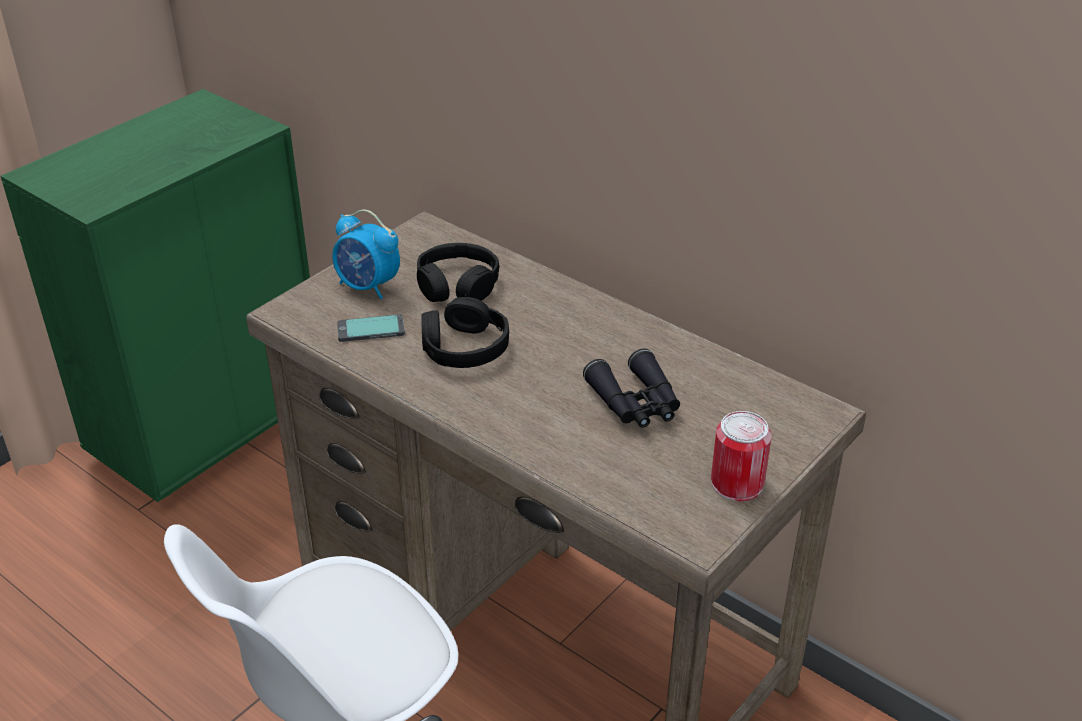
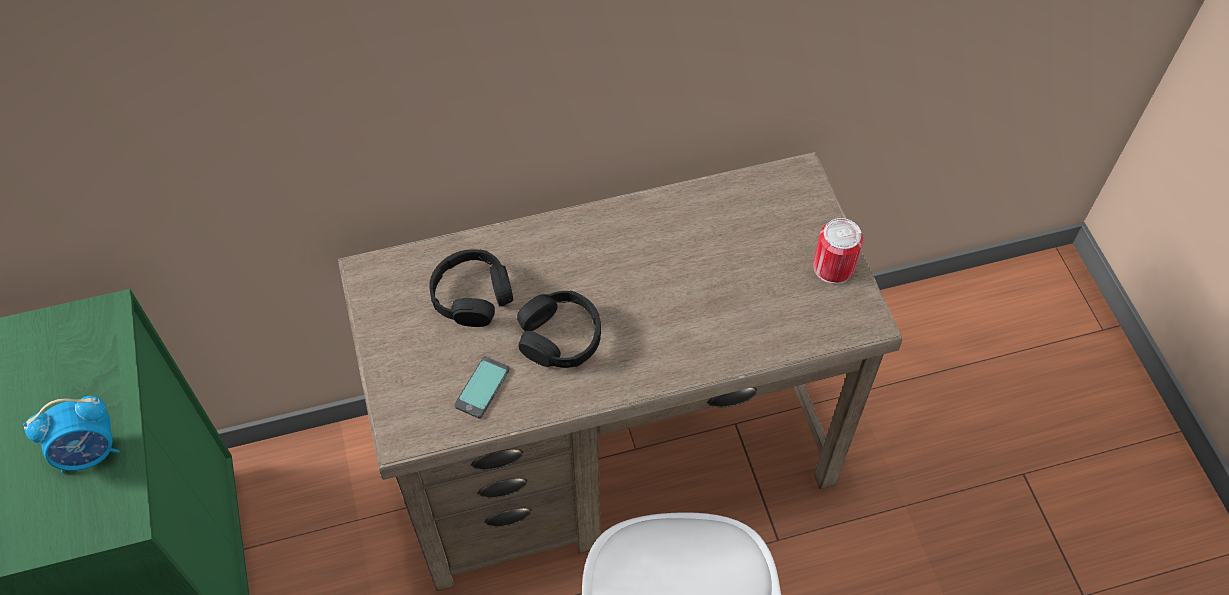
camera: 55 degrees left, 20 degrees up
alarm clock [332,209,400,299] -> alarm clock moved to [23,396,120,473]
black binoculars [583,348,680,428] -> none

